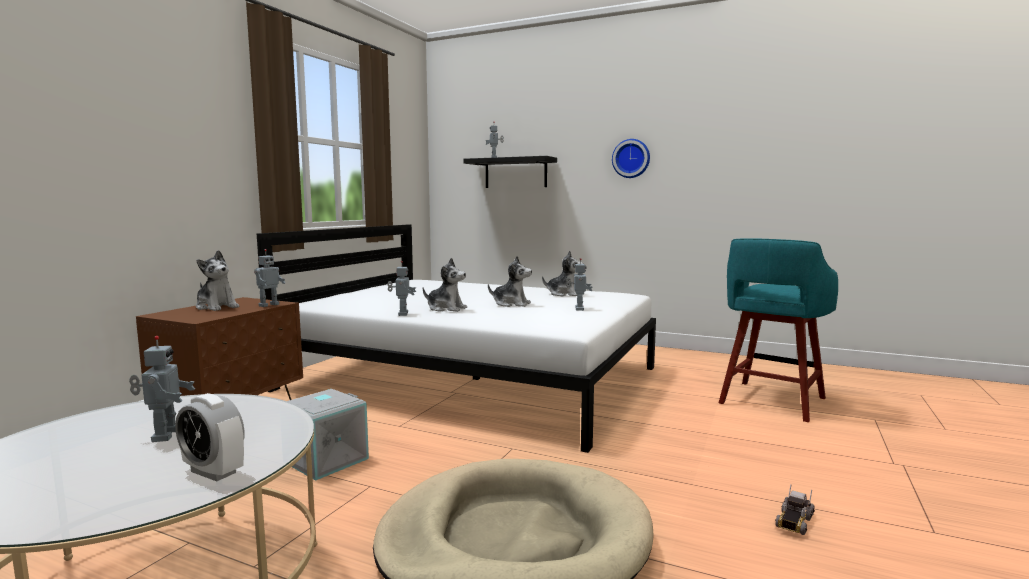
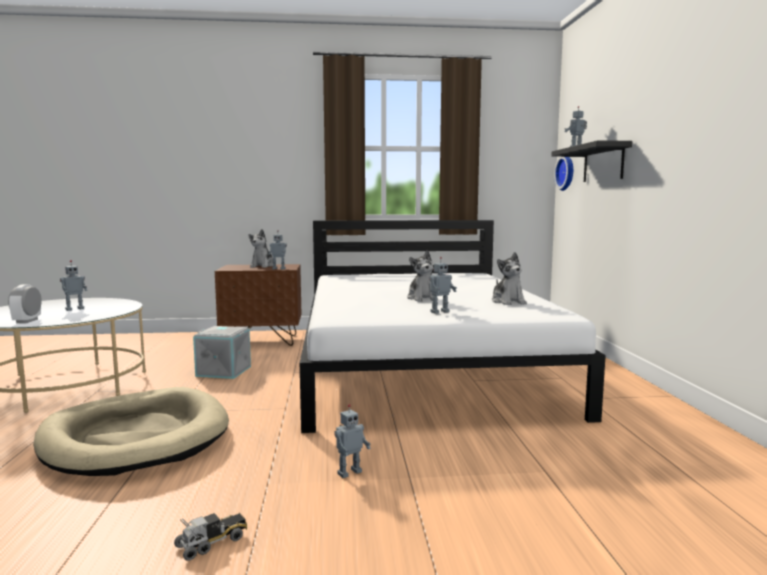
camera: 60 degrees right, 0 degrees up
toy robot [388,261,416,316] -> toy robot moved to [334,404,371,478]
plush toy [423,258,467,312] -> none
wall clock [612,139,650,178] -> wall clock moved to [554,157,573,191]
turquoise stool [719,238,838,422] -> none
toy truck [775,484,815,535] -> toy truck turned 135 degrees clockwise [174,513,247,561]

